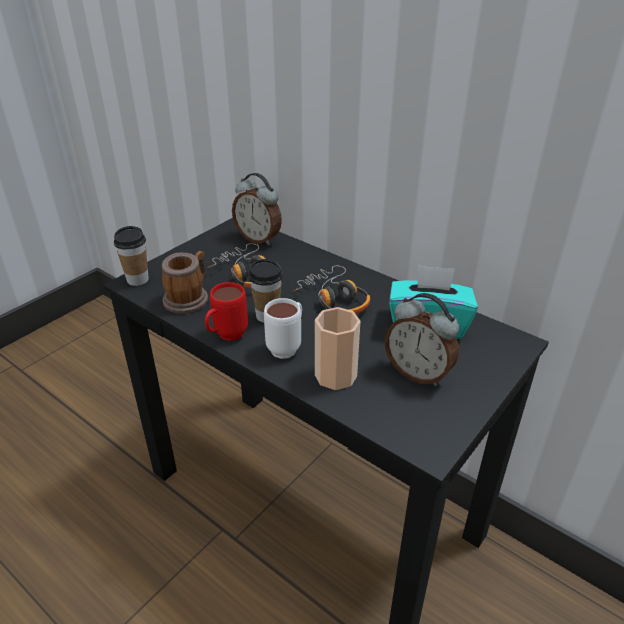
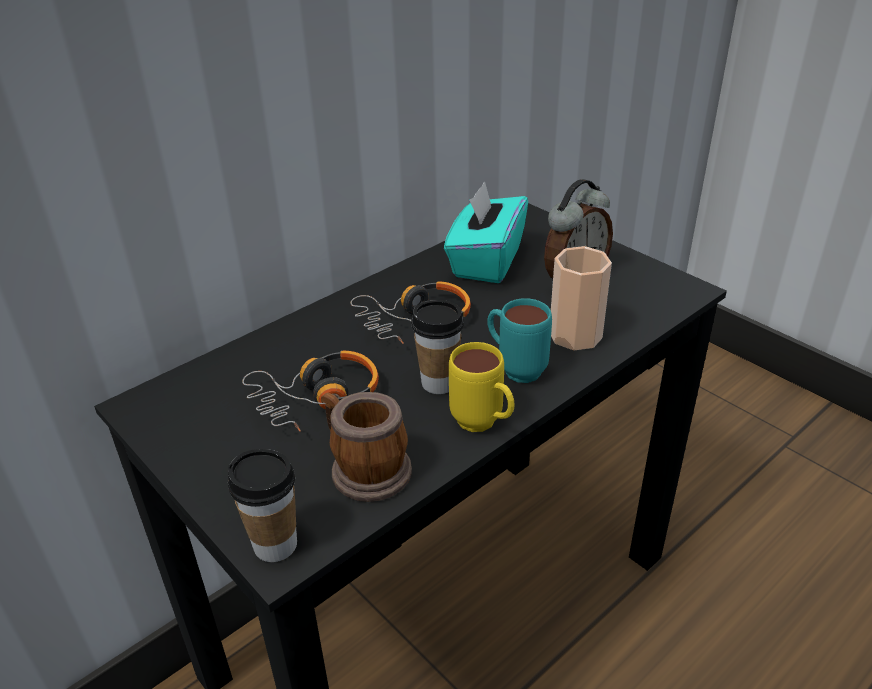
camera: 80 degrees left, 0 degrees up
red mug [205,282,248,341] -> yellow mug [449,342,515,432]
alarm clock [232,173,282,246] -> none
white mug [264,298,302,359] -> turquoise mug [487,298,552,383]

